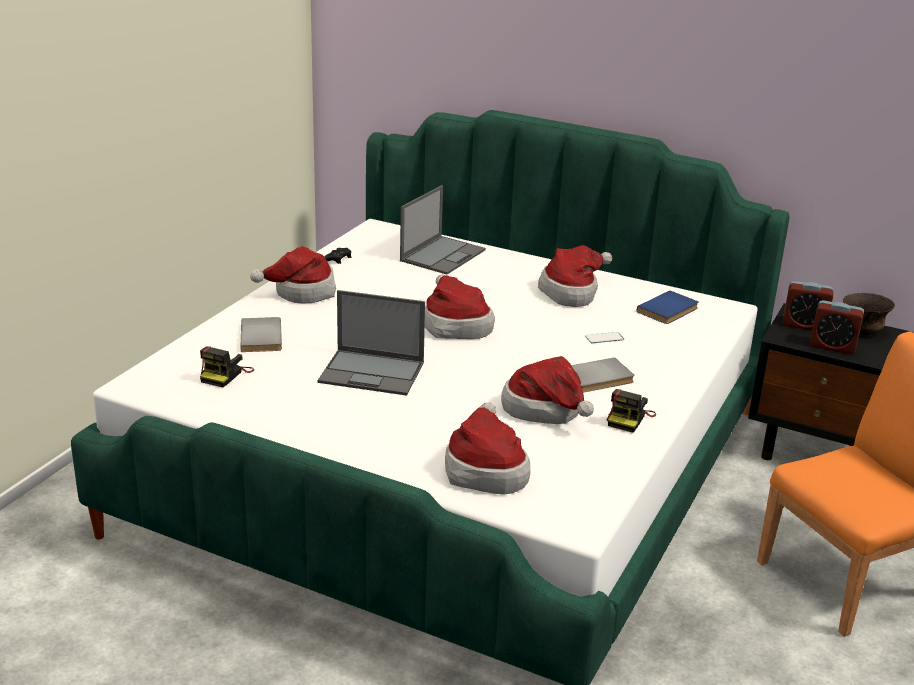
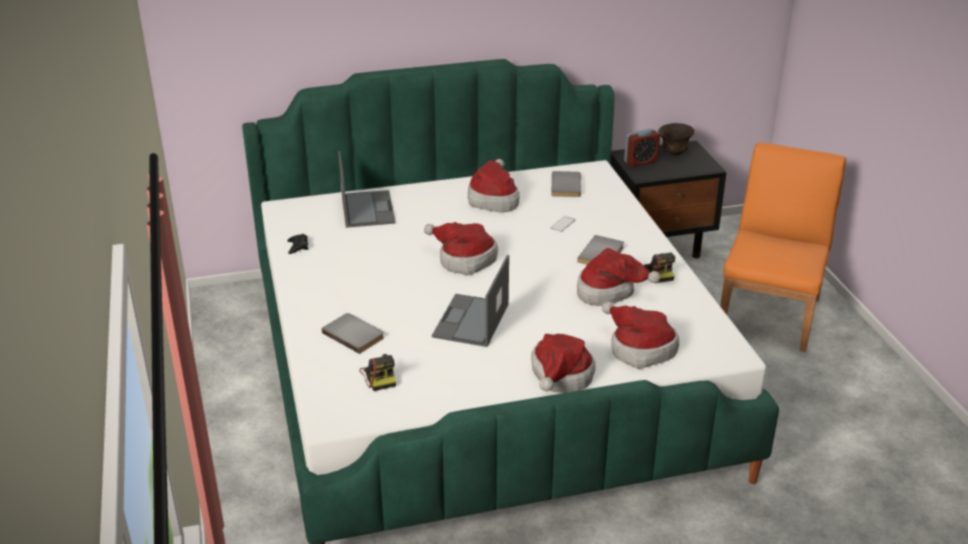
camera: 40 degrees left, 5 degrees up
hat [250,246,336,303] -> hat moved to [531,334,596,393]
laptop [318,290,425,396] -> laptop turned 135 degrees clockwise [432,255,509,347]
blue book [637,291,699,324] -> grey book [552,171,581,197]
alarm clock [810,300,864,354] -> none

